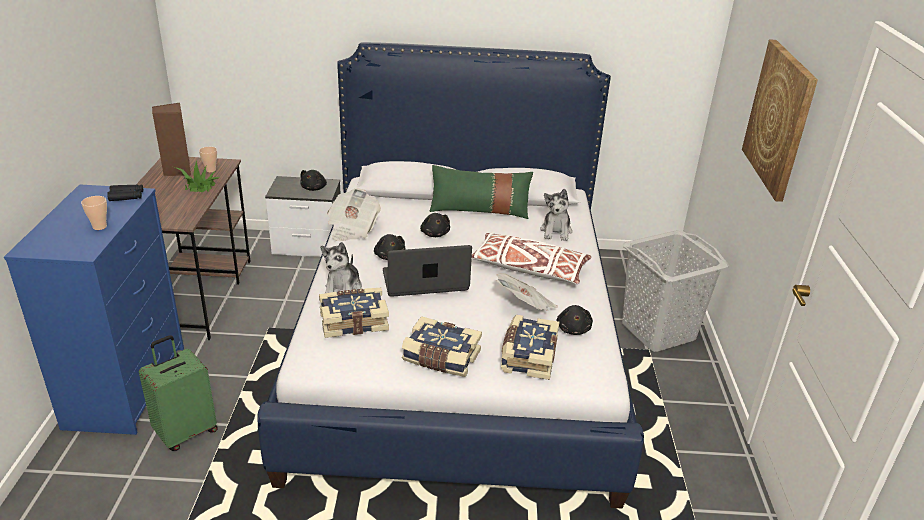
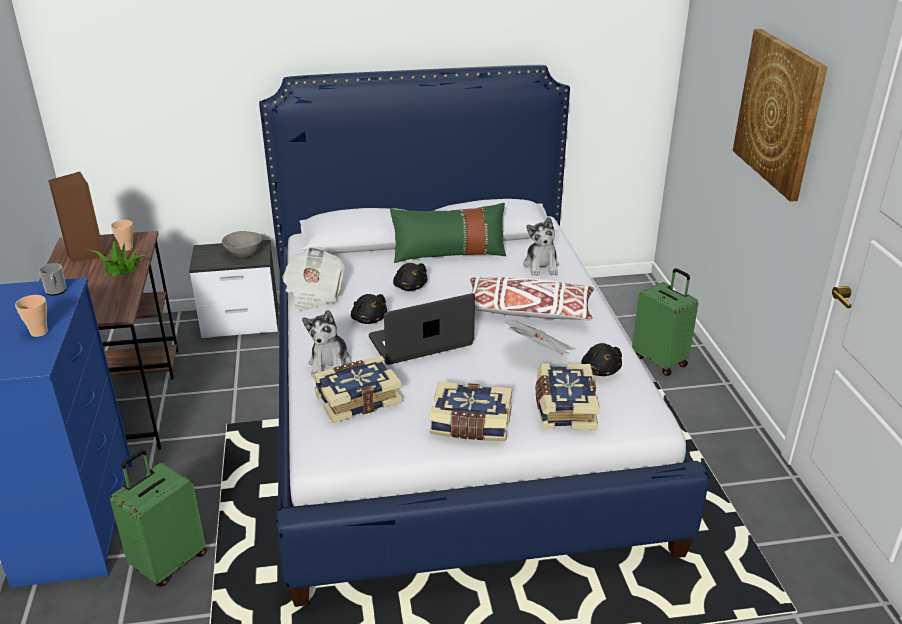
camera: 10 degrees left, 0 degrees up
black binoculars [107,184,143,201] -> mug [38,263,67,296]
black plush toy [300,170,327,191] -> grey bowl [222,231,262,258]
grey laundry basket [622,230,729,352] -> green suitcase [632,268,699,376]

